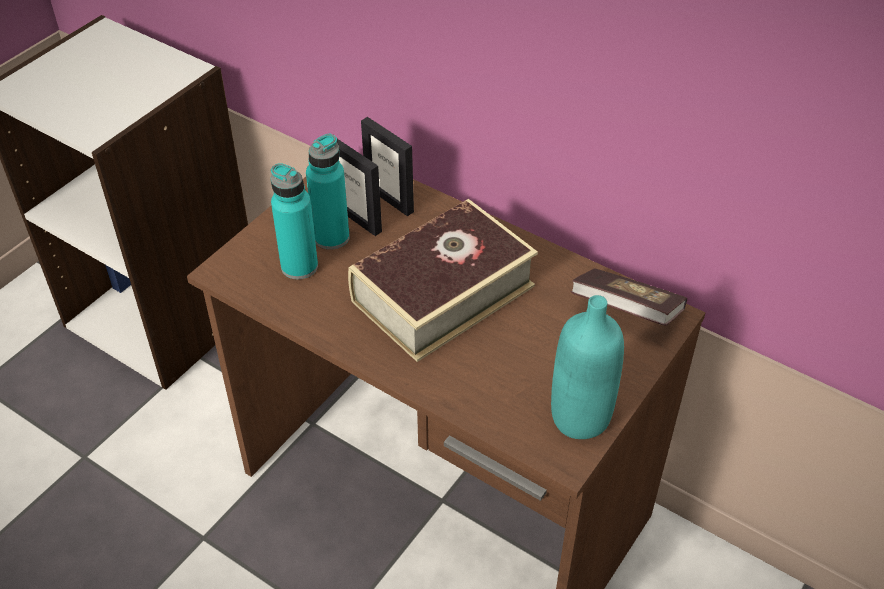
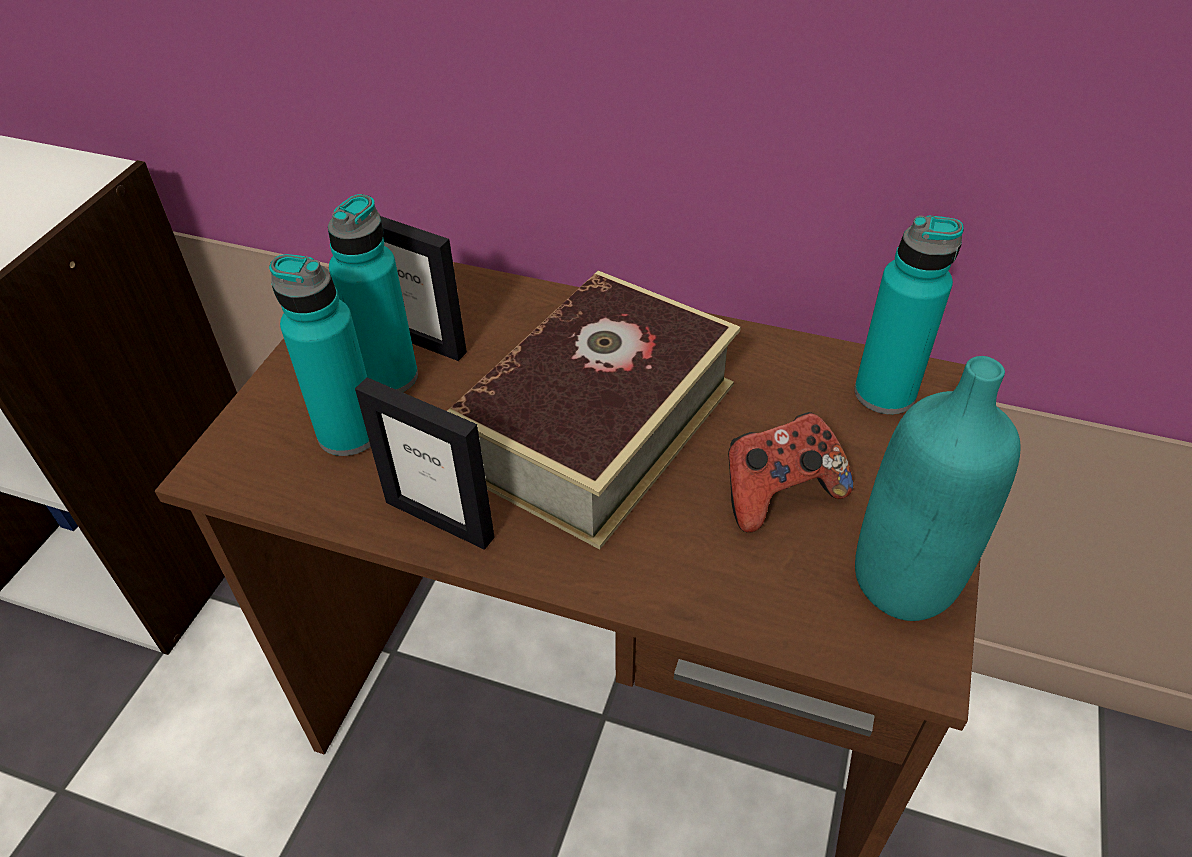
camera: 15 degrees left, 0 degrees up
picture frame [361,117,414,216] -> picture frame moved to [355,377,495,550]
book [570,269,687,326] -> turquoise bottle [854,215,964,414]
none -> game controller [728,412,853,533]

